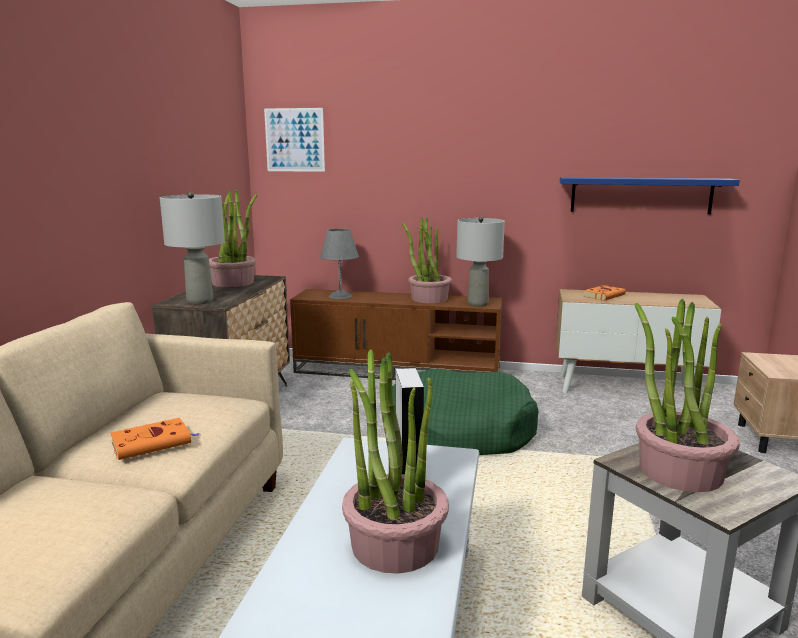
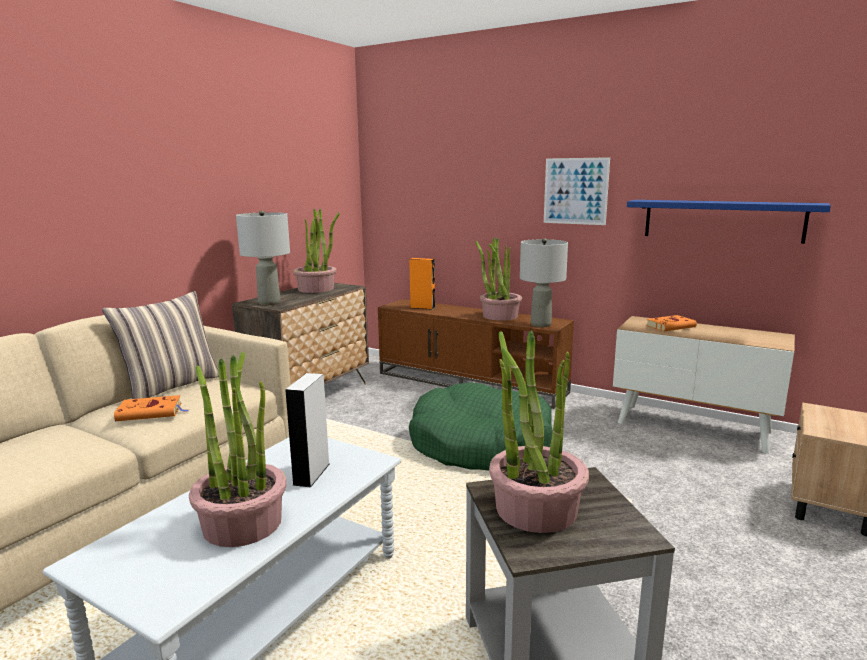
camera: 20 degrees right, 0 degrees up
picture [264,108,325,172] -> picture moved to [544,157,610,225]
grey table lamp [320,228,359,299] -> orange speaker [409,258,435,310]
none -> pillow [102,291,219,399]

